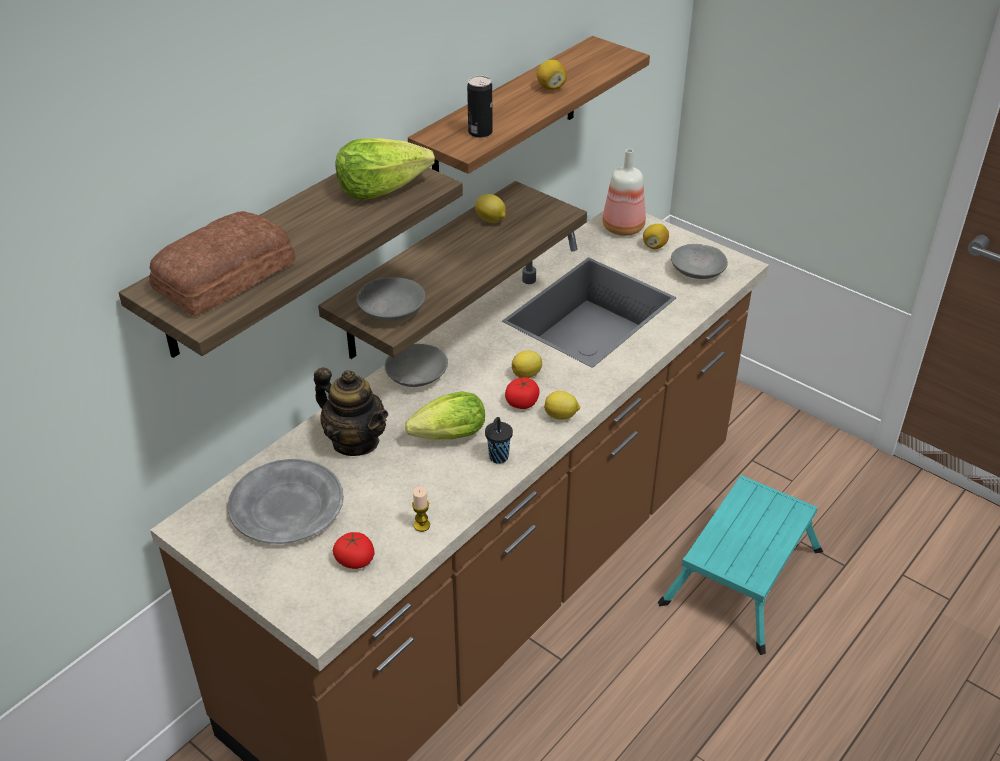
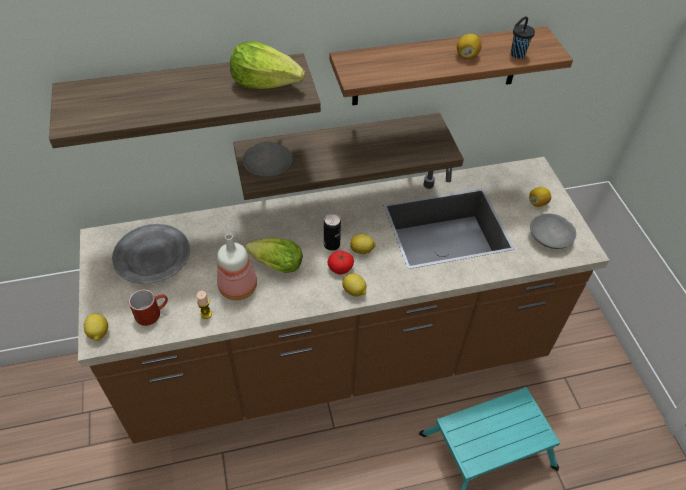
camera: 35 degrees right, 10 degrees up
bread [149,211,295,317] -> none
teapot [314,367,388,456] -> none
tomato [333,532,374,569] -> red mug [129,289,168,326]
grey bowl [385,344,448,387] -> none
can [467,75,493,138] -> can moved to [324,214,341,251]
lemon [475,194,506,223] -> lemon moved to [84,313,108,341]
black cup [485,417,513,464] -> black cup moved to [511,16,535,59]
bottle [602,149,646,236] -> bottle moved to [217,234,257,300]

